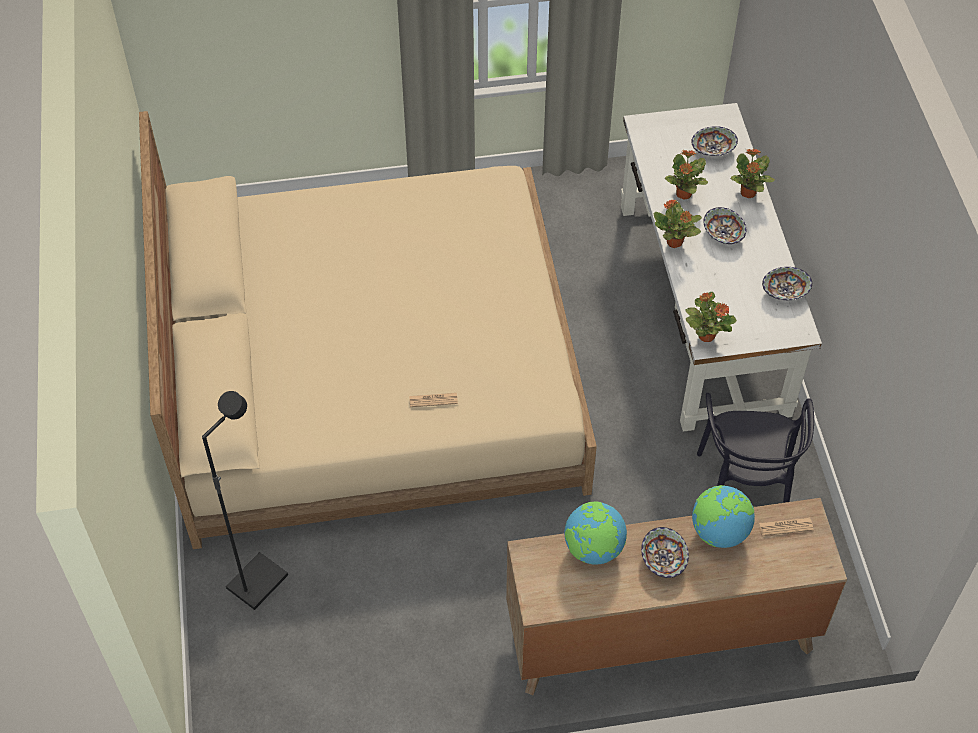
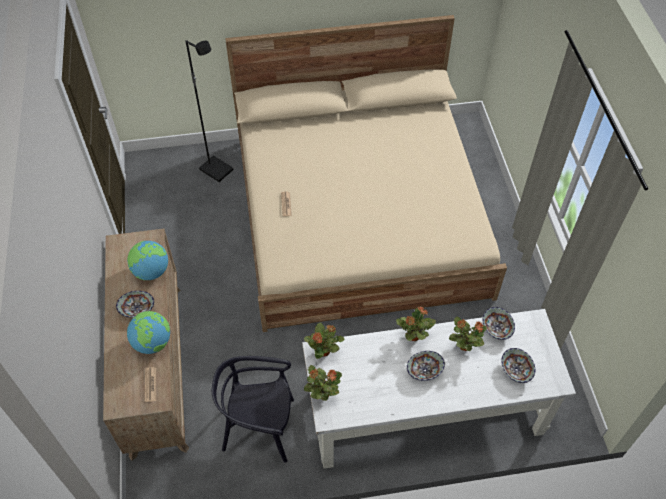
camera: 90 degrees right, 0 degrees up
potted plant [731,148,775,198] -> potted plant moved to [304,365,342,401]
bowl [762,267,812,300] -> bowl moved to [483,307,515,340]

